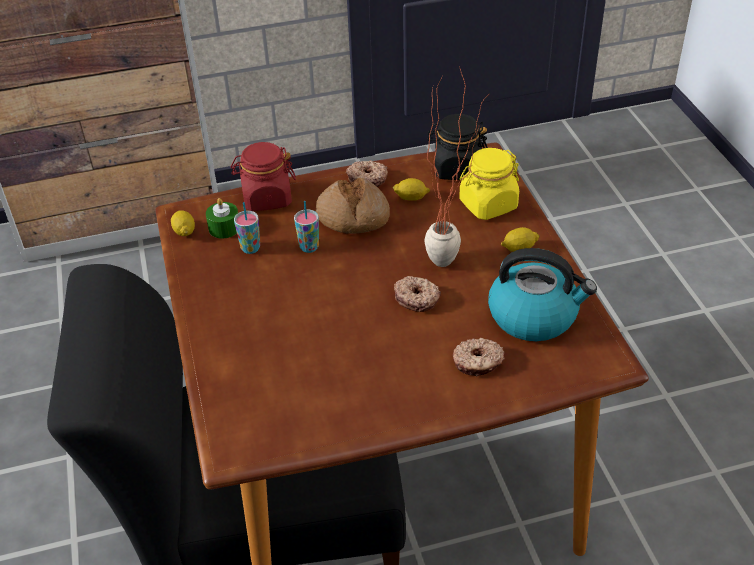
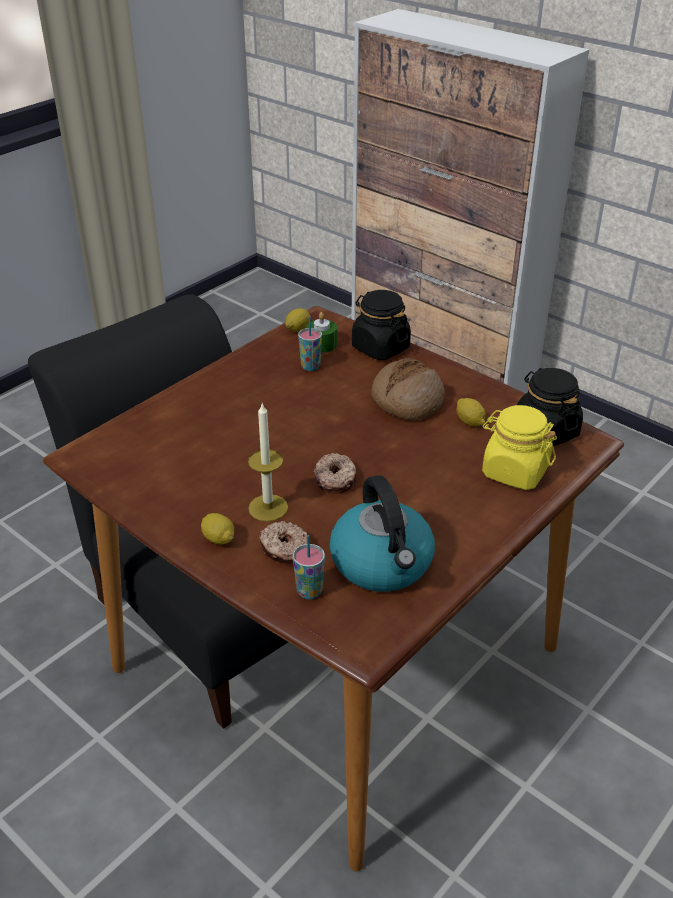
camera: 55 degrees right, 5 degrees down
red jar [231,142,296,211] -> black jar [352,290,411,360]
cup [294,201,319,253] -> cup moved to [293,535,325,600]
donut [346,160,388,187] -> none
potted plant [424,66,487,267] -> none
lemon [501,227,540,252] -> lemon moved to [201,513,234,545]
none -> candle [248,403,288,522]

